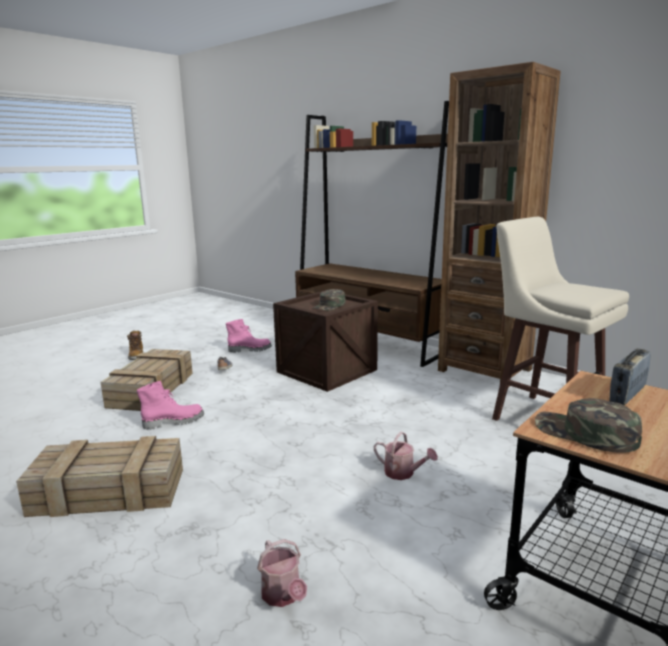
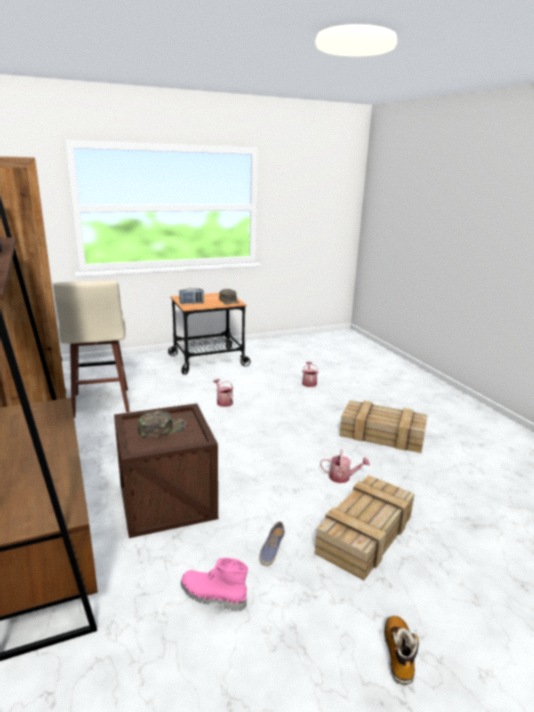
camera: 155 degrees left, 5 degrees up
pink boot [137,381,204,430] -> watering can [320,449,370,483]

